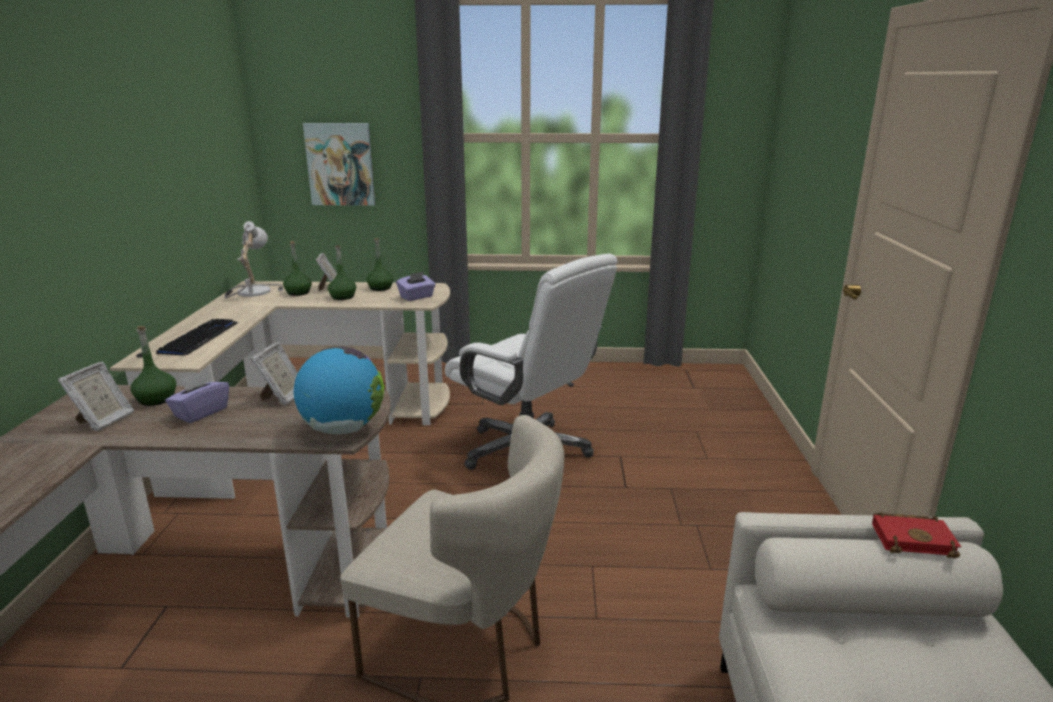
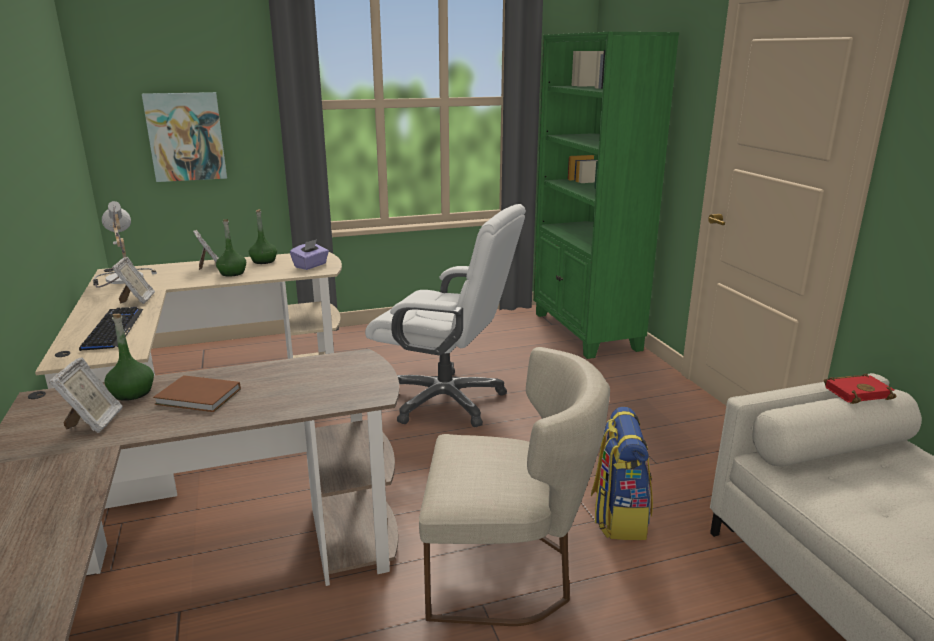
camera: 20 degrees left, 0 degrees up
purple tissue box [165,371,229,423] -> brown book [153,375,241,412]
picture frame [251,342,298,406] -> picture frame moved to [112,257,155,304]
green bottle [283,241,312,296] -> none
globe [294,346,385,434] -> none
none -> green bookcase [533,32,679,359]
none -> backpack [591,407,653,540]

